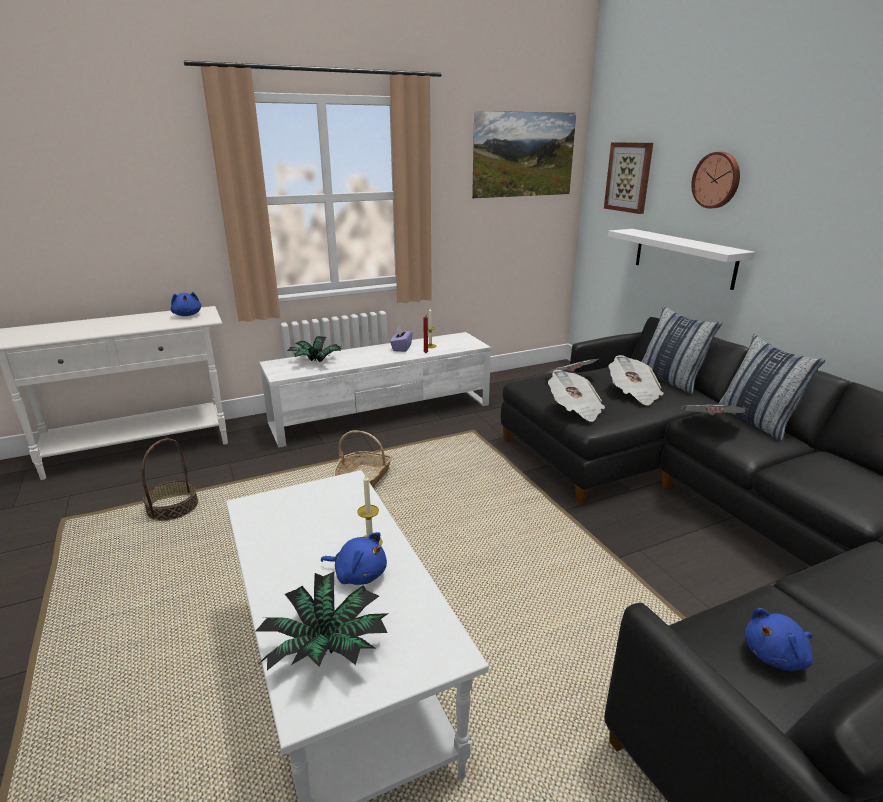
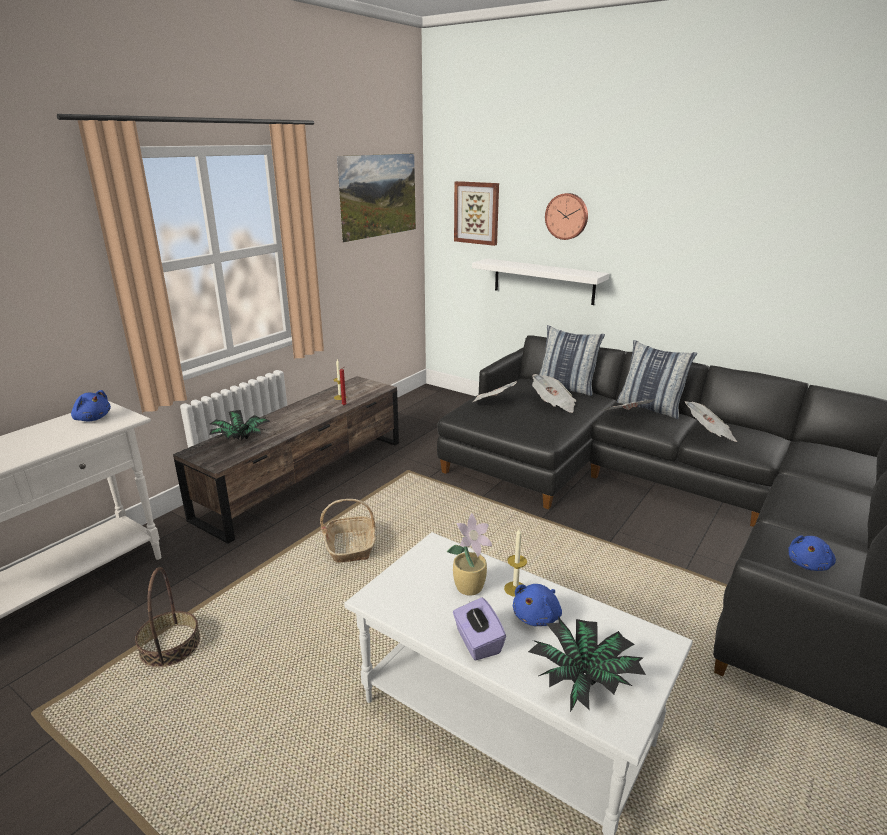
camera: 30 degrees left, 0 degrees up
white tv stand [259,332,491,448] -> brown tv stand [173,376,399,544]
blue plush toy [321,532,387,585] -> blue plush toy turned 135 degrees clockwise [512,584,562,626]
purple tissue box [390,327,413,352] -> purple tissue box moved to [453,597,506,661]
newspaper [548,370,605,422] -> newspaper moved to [685,401,737,442]
none -> potted plant [447,513,492,595]

